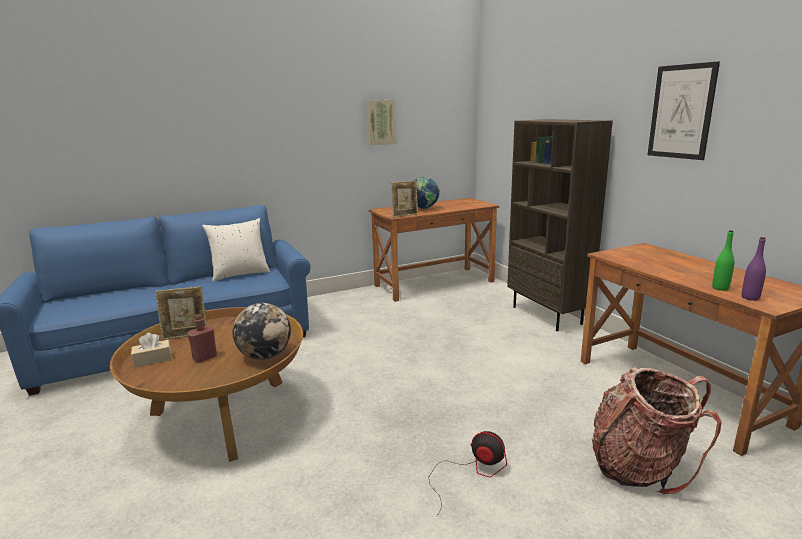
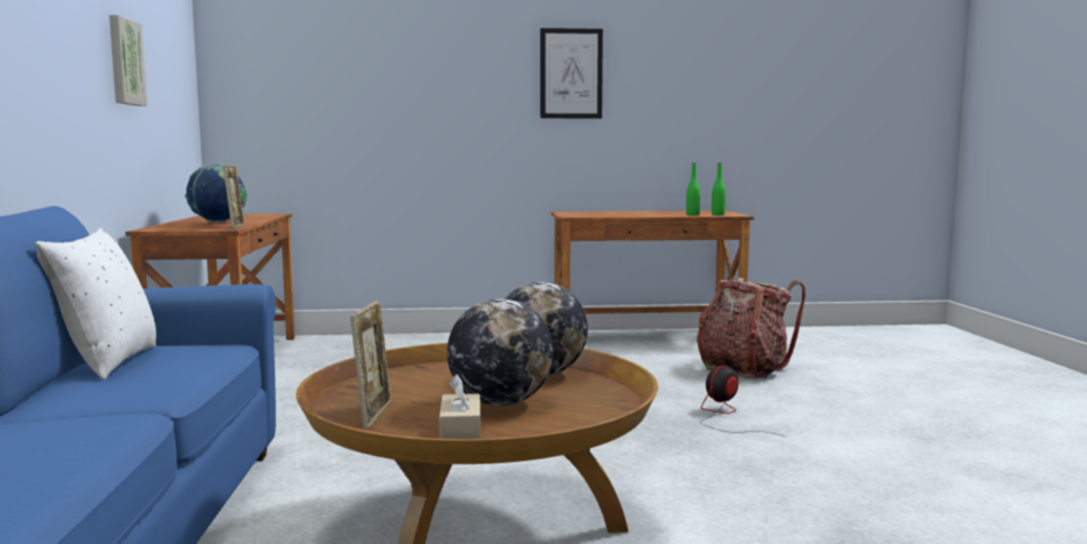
camera: 70 degrees left, 10 degrees down
red bottle [187,314,217,362] -> globe [447,299,553,406]
brown bookcase [507,119,613,331] -> none
purple bottle [742,237,766,301] -> green bottle [712,163,726,215]

